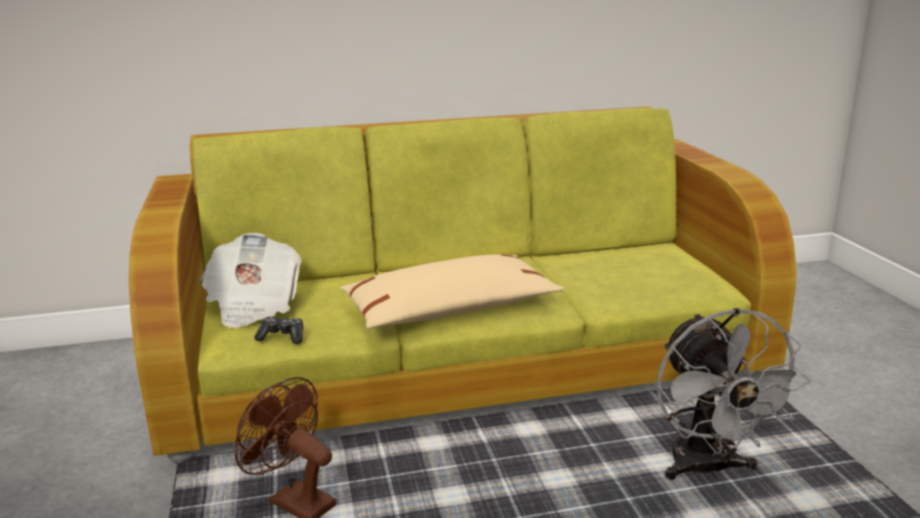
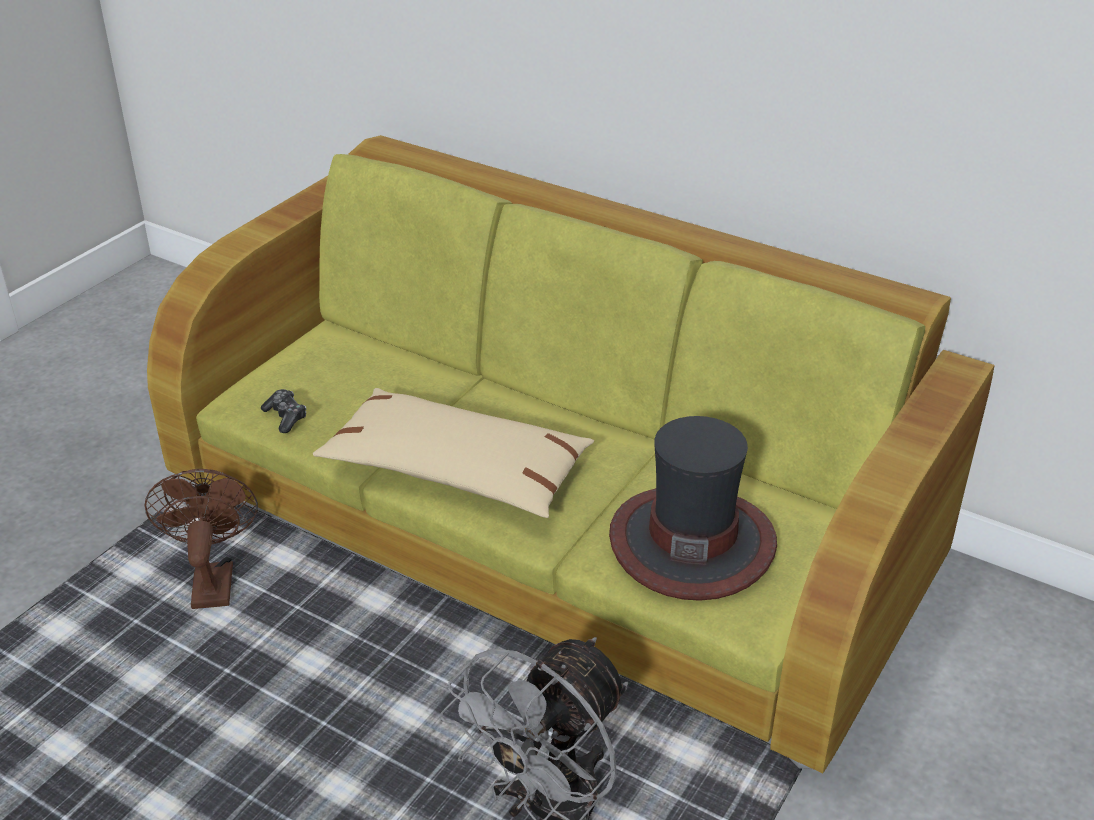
camera: 45 degrees right, 15 degrees up
newspaper [200,233,302,328] -> none
none -> hat [609,416,777,601]

